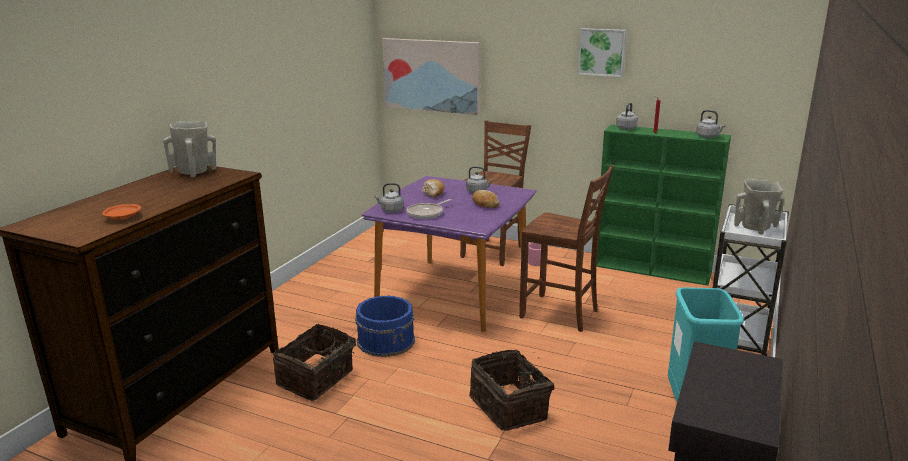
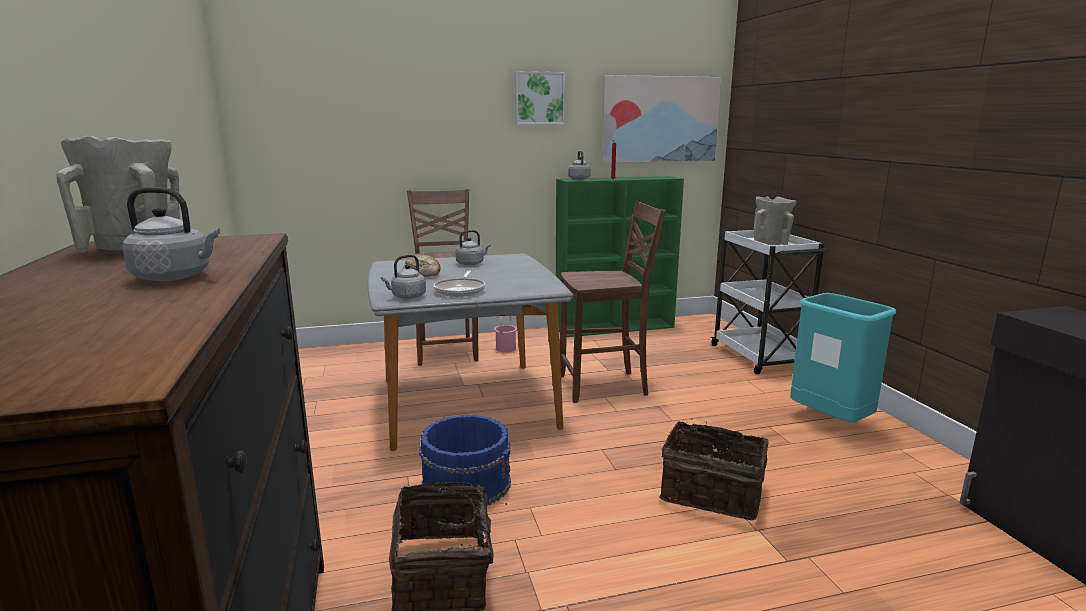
camera: 40 degrees left, 5 degrees down
orange plate [102,204,141,220] -> none
purple dining table [362,176,536,332] -> grey dining table [368,253,574,451]
picture [382,38,479,115] -> picture moved to [601,75,721,163]
bread [472,190,500,208] -> none
grey kettle [696,110,726,138] -> grey kettle moved to [122,187,220,281]

